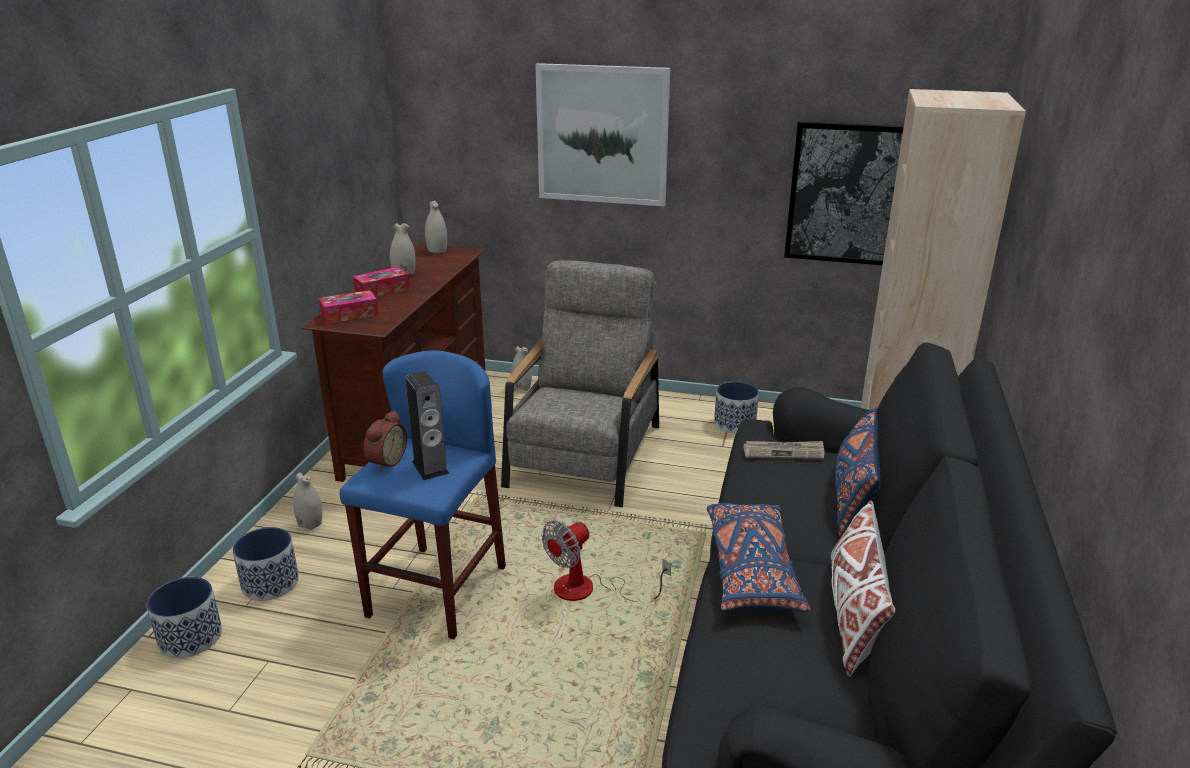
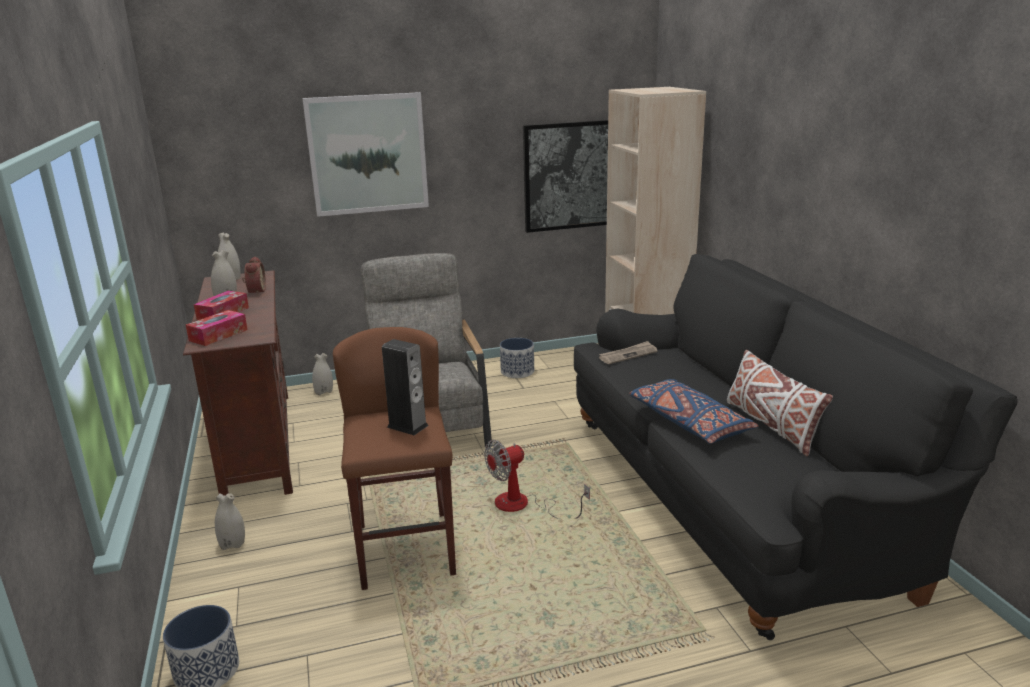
camera: 30 degrees left, 5 degrees down
planter [233,527,299,601] -> none
blue stool [340,350,506,639] -> brown stool [333,327,456,590]
alarm clock [364,410,407,472] -> alarm clock moved to [242,257,266,295]
fan [541,521,671,602] -> fan turned 45 degrees clockwise [484,440,590,519]
blue pillow [835,407,880,536] -> none

